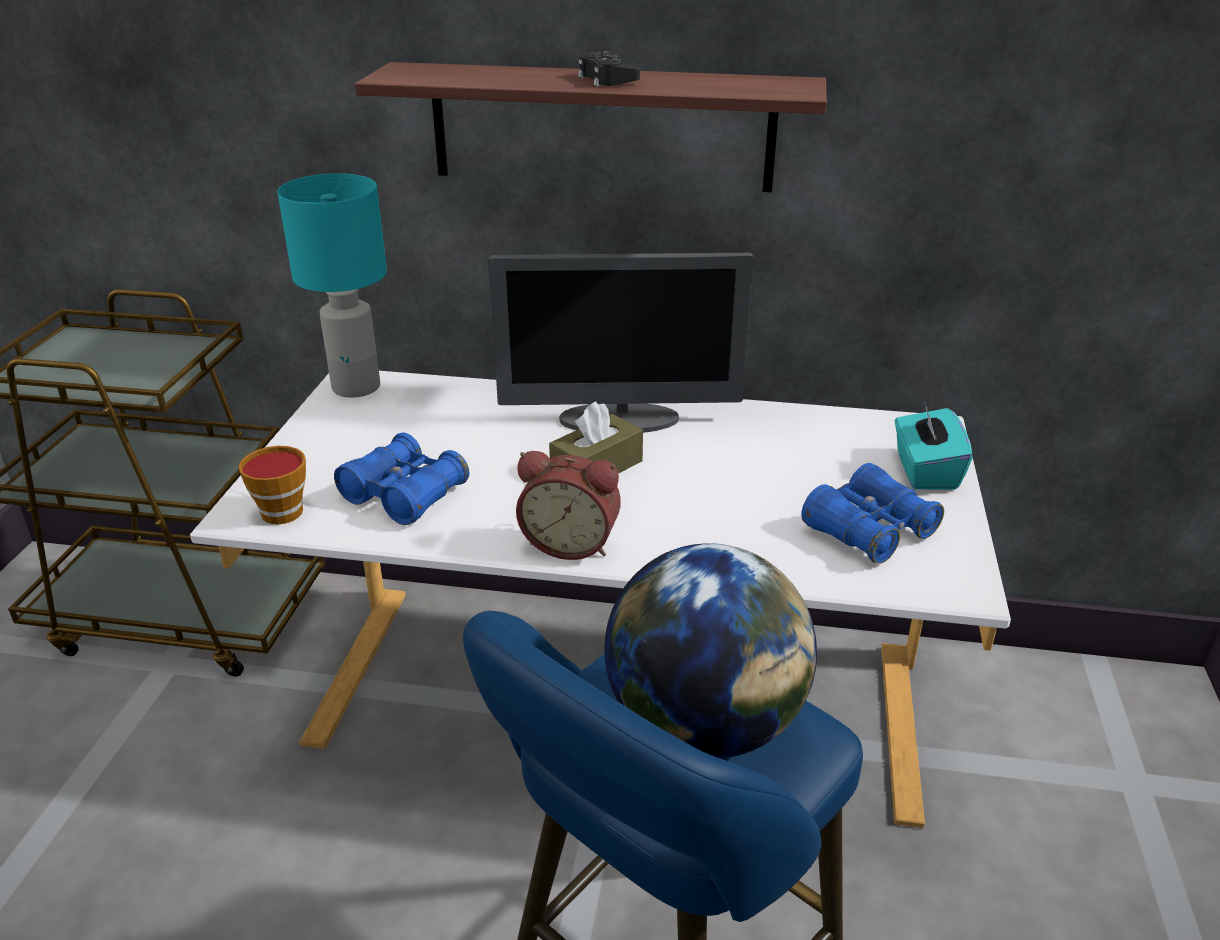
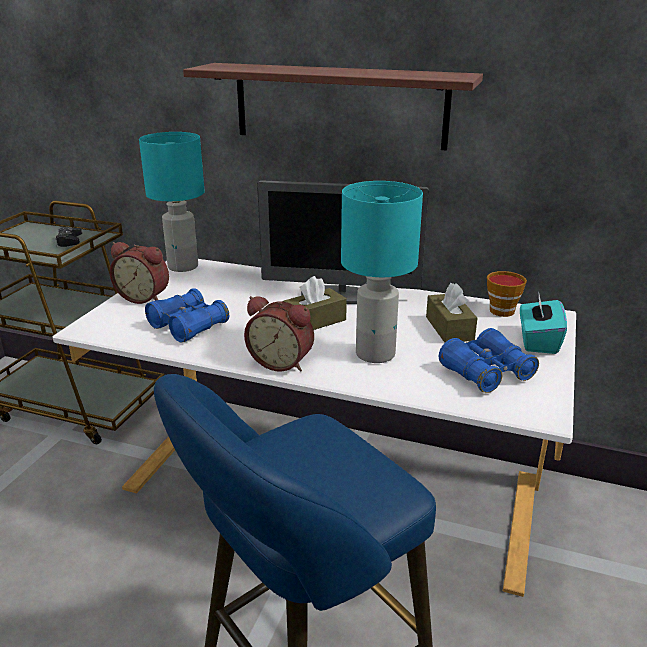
camera: 10 degrees right, 5 degrees down
cup [238,446,306,524] -> cup moved to [487,271,527,317]
black game controller [578,51,640,86] -> black game controller moved to [56,227,82,247]
globe [604,543,817,758] -> none
none -> alarm clock [110,242,169,304]
none -> turquoise table lamp [341,181,423,363]
none -> brown tissue box [426,283,477,343]

